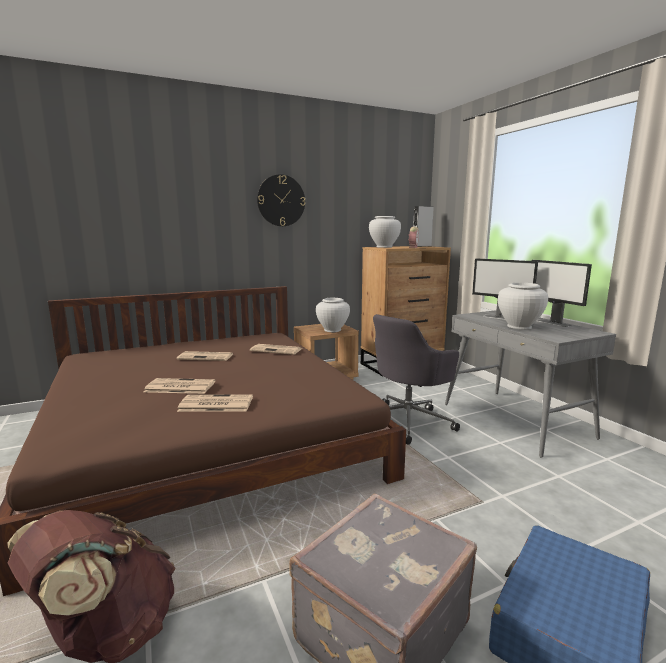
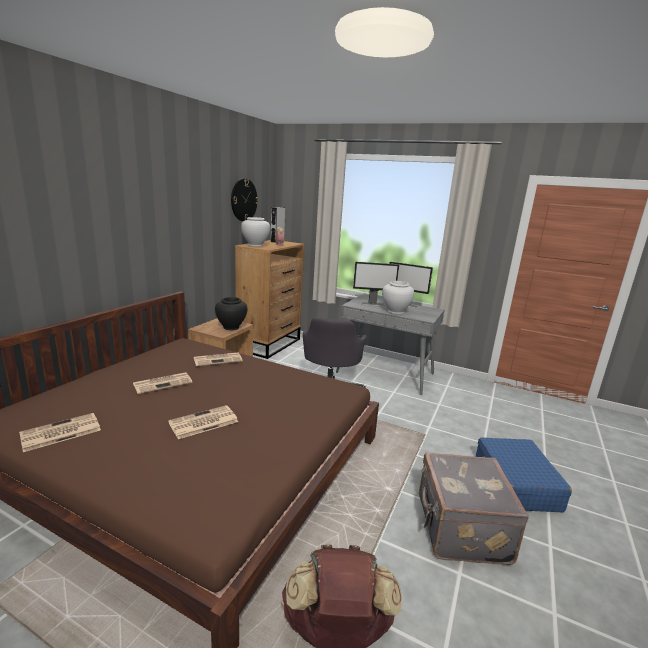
camera: 40 degrees left, 5 degrees up
newspaper [177,394,253,412] -> newspaper moved to [19,413,101,452]
wall clock [257,174,305,226] -> wall clock moved to [231,179,258,221]
white vase [316,298,350,332] -> black vase [215,297,247,330]

